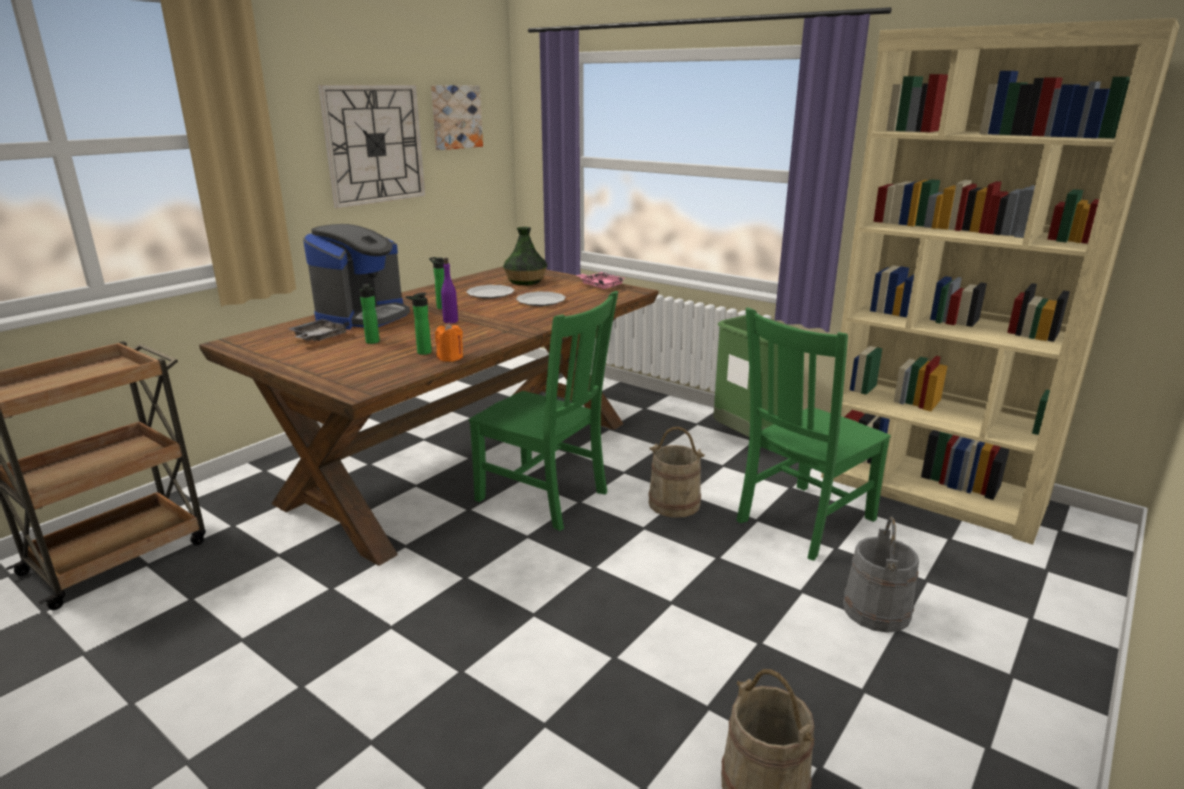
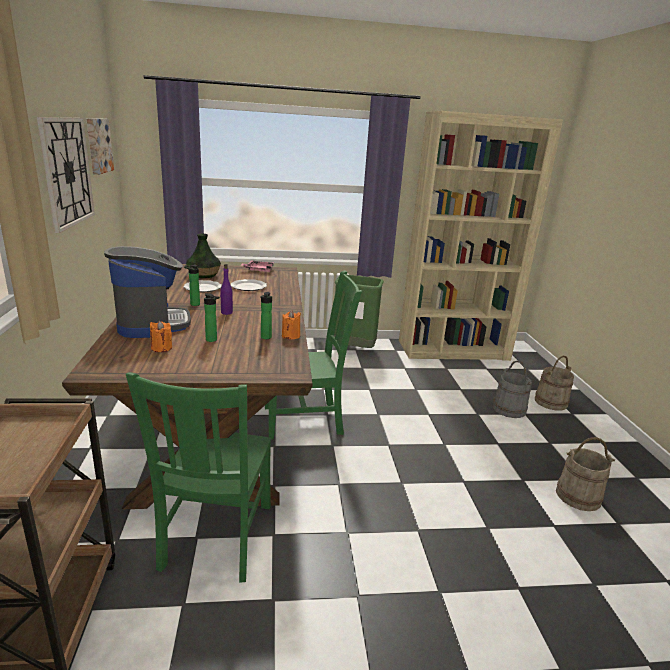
camera: 45 degrees left, 0 degrees up
grey tray [289,319,349,341] -> orange candle [150,321,172,352]
beige bucket [648,427,705,518] -> beige bucket moved to [535,356,574,411]
green chair [737,308,891,561] -> green chair moved to [126,372,271,583]

